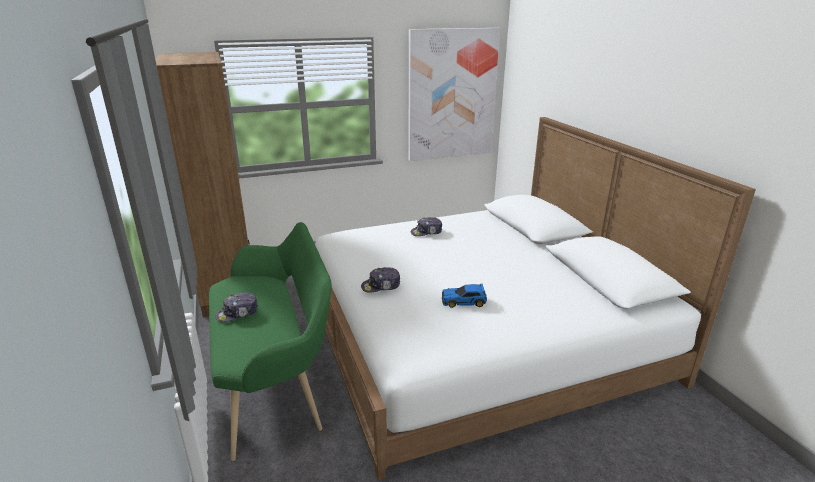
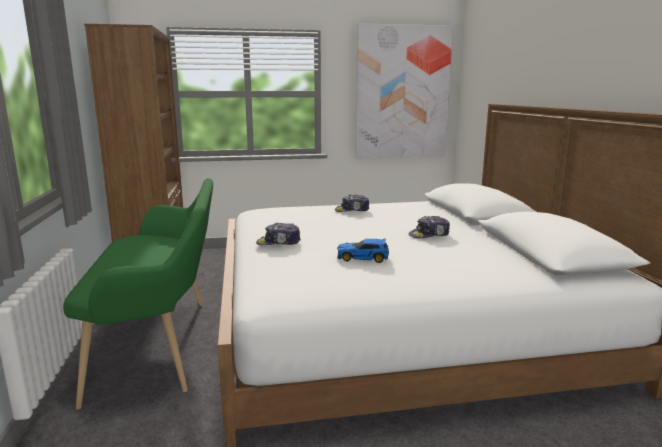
camera: 10 degrees right, 10 degrees down
cap [215,293,258,322] -> cap moved to [409,216,450,239]

